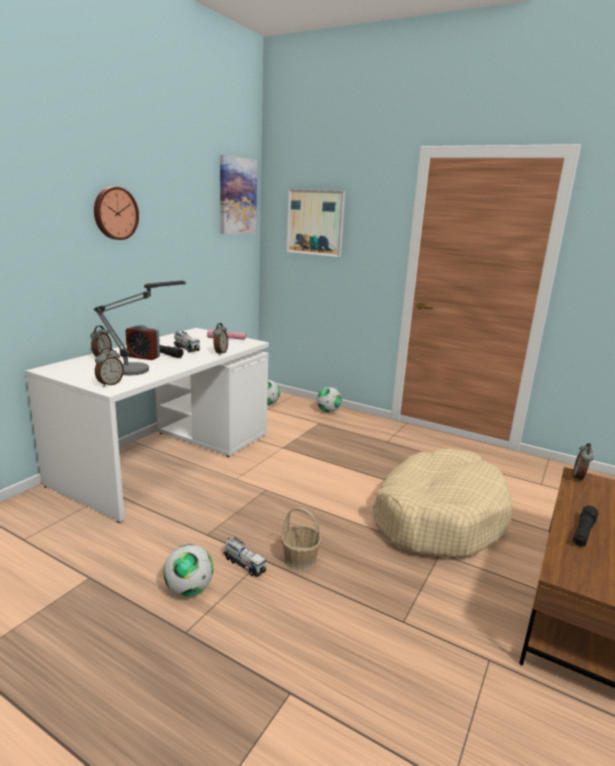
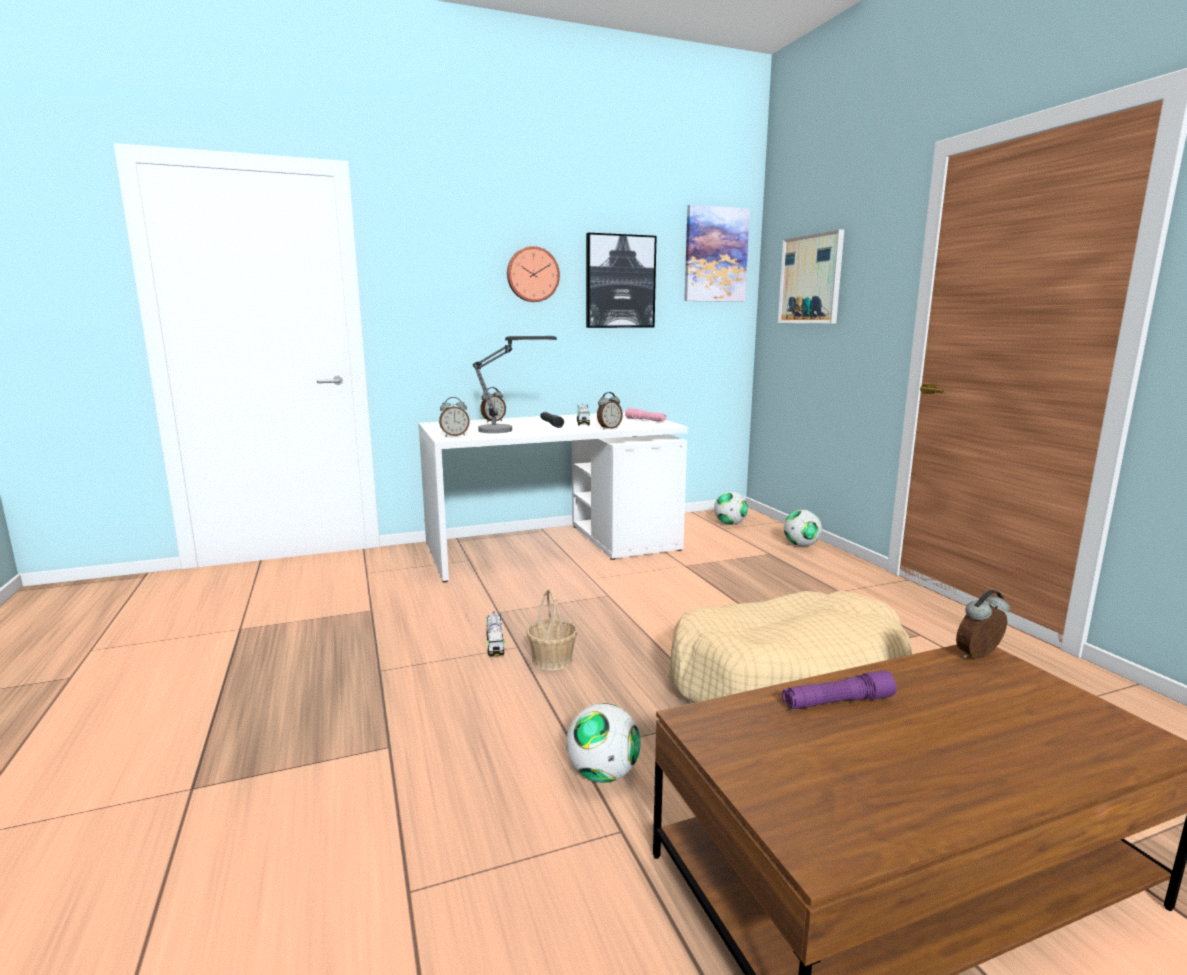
camera: 40 degrees right, 5 degrees down
alarm clock [125,325,160,360] -> none
football [163,544,213,596] -> football moved to [566,703,641,783]
black flashlight [573,506,598,547] -> purple flashlight [782,670,897,709]
none -> picture [586,233,657,328]

